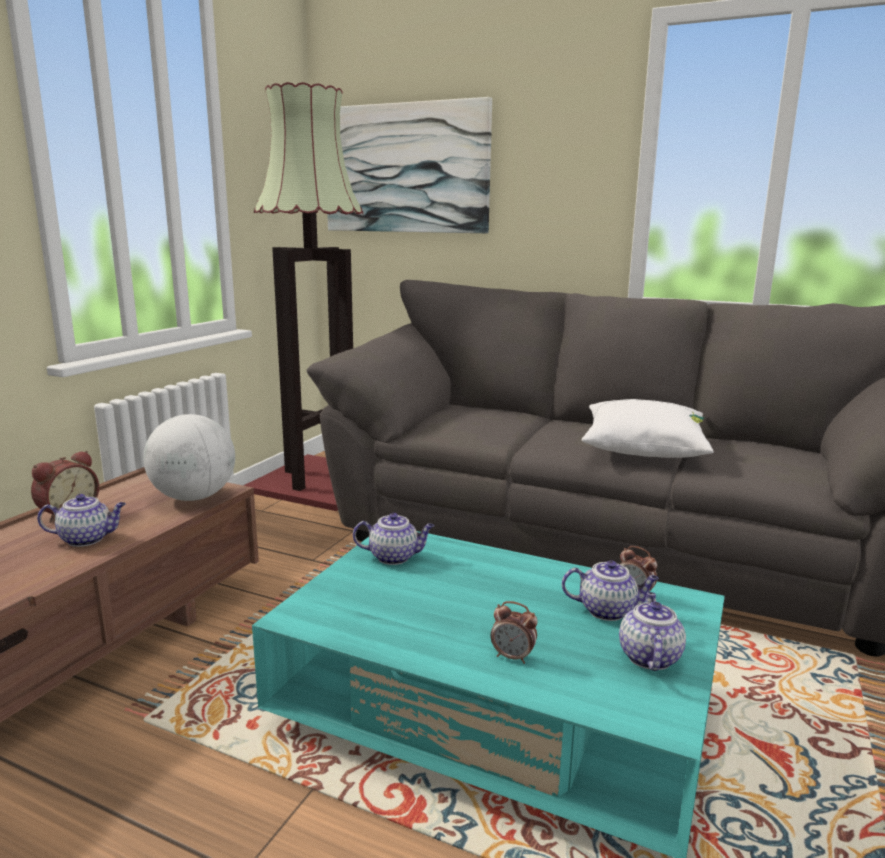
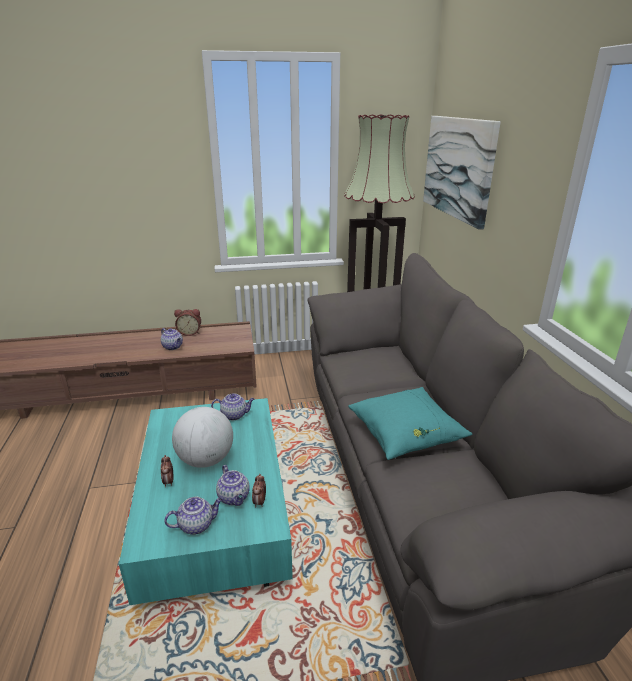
camera: 55 degrees right, 10 degrees up
globe [143,414,235,501] -> globe moved to [172,407,233,468]
teapot [353,513,434,565] -> teapot turned 60 degrees counterclockwise [211,394,254,420]
white pillow [582,399,714,458] -> turquoise pillow [348,387,472,460]

